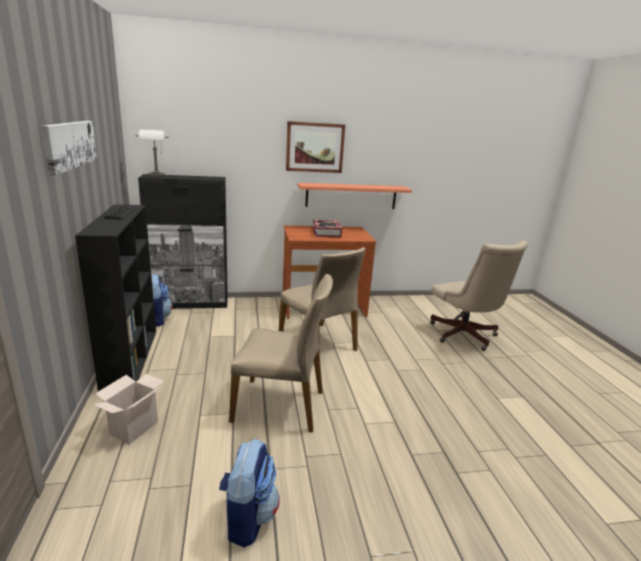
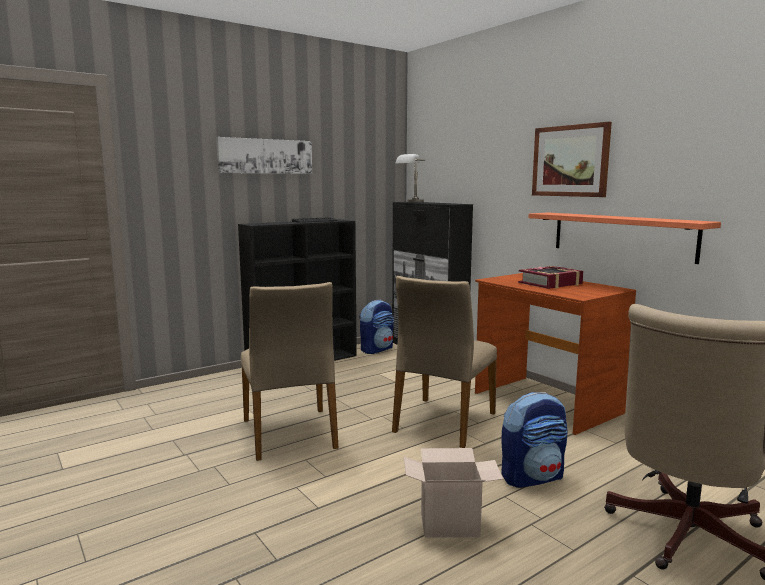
camera: 65 degrees right, 10 degrees down
cardboard box [93,374,164,444] -> cardboard box moved to [404,448,503,538]
backpack [219,439,280,548] -> backpack moved to [501,392,568,488]

